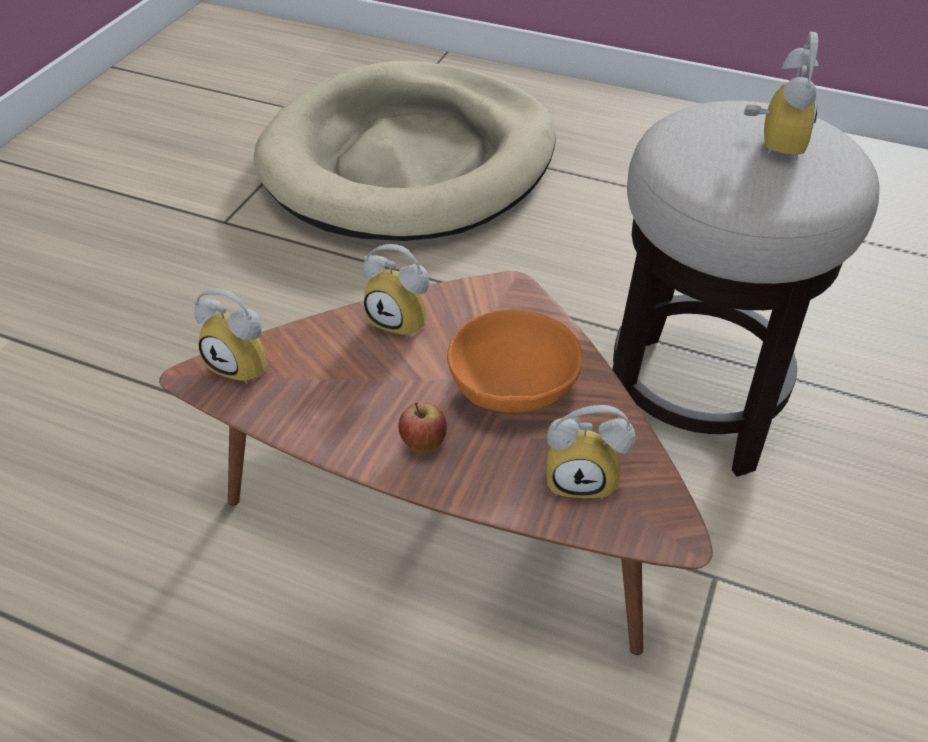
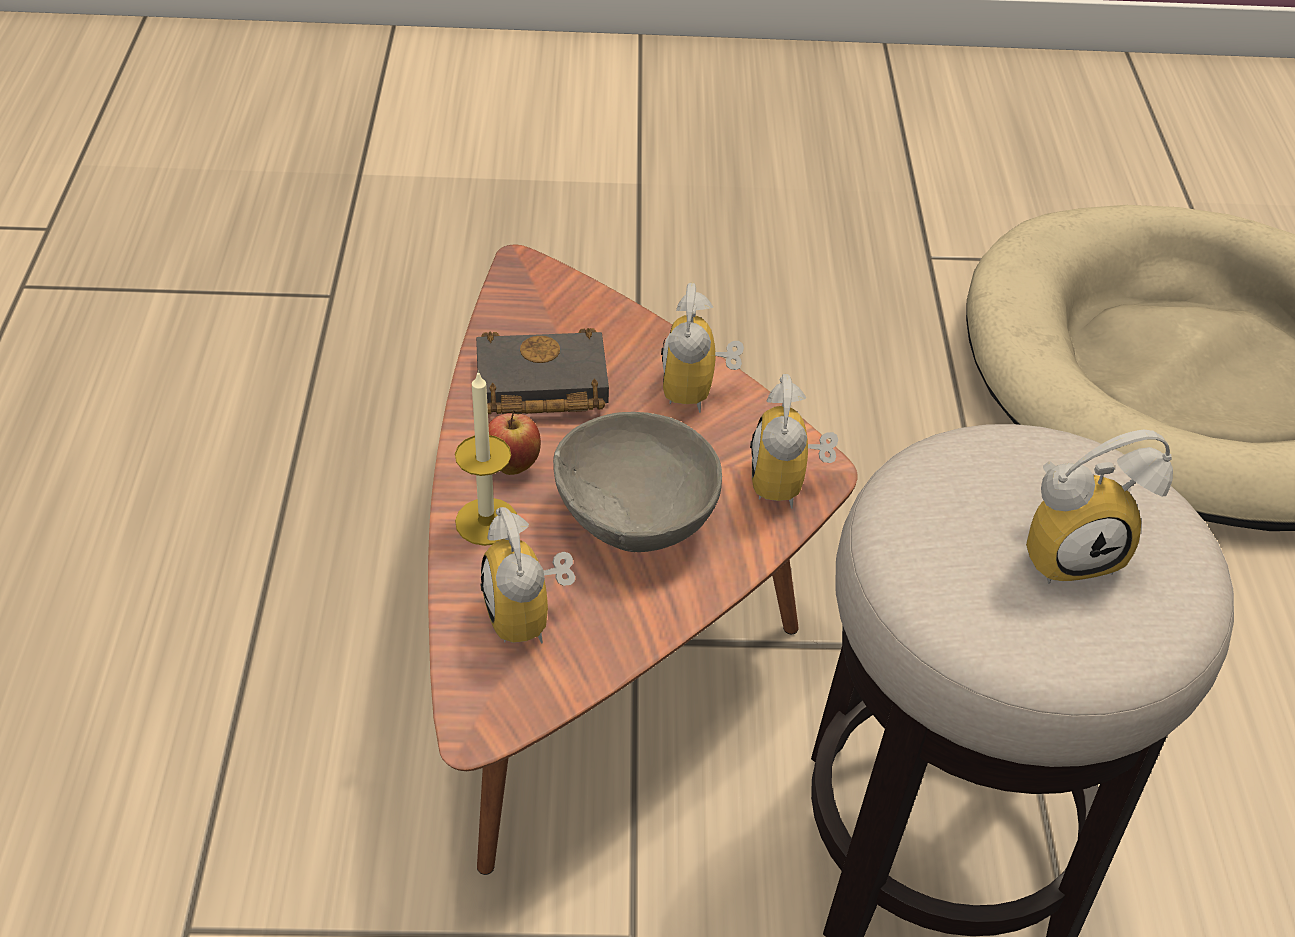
camera: 65 degrees right, 0 degrees up
alarm clock [194,288,268,384] -> alarm clock moved to [750,374,838,509]
orange bowl [447,309,582,413] -> grey bowl [553,412,722,552]
none -> candle [455,370,517,546]
none -> black book [476,328,609,414]

